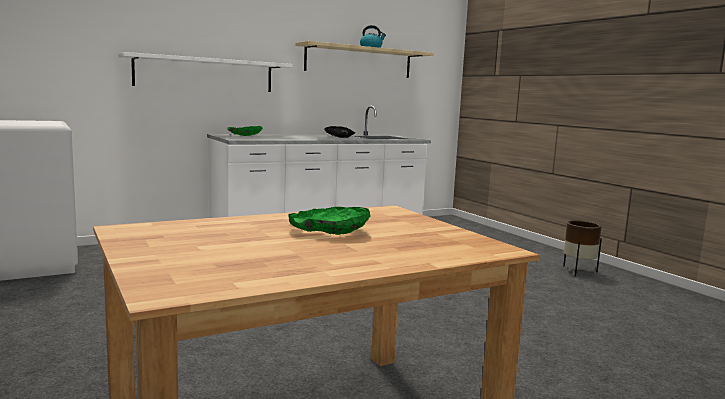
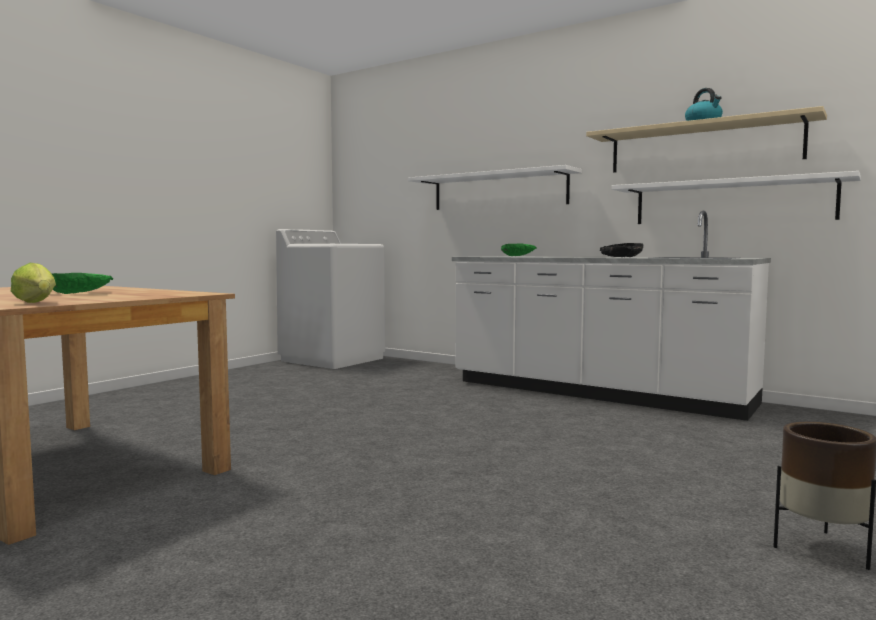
camera: 65 degrees right, 5 degrees down
none -> lettuce [11,263,56,303]
none -> white shelf [612,171,861,224]

